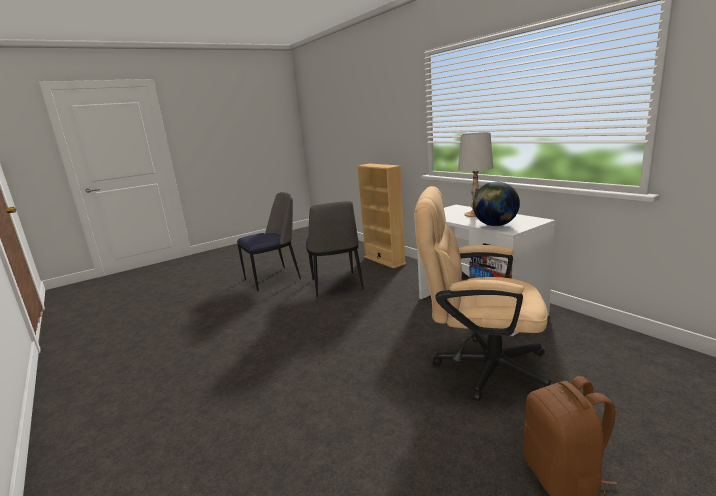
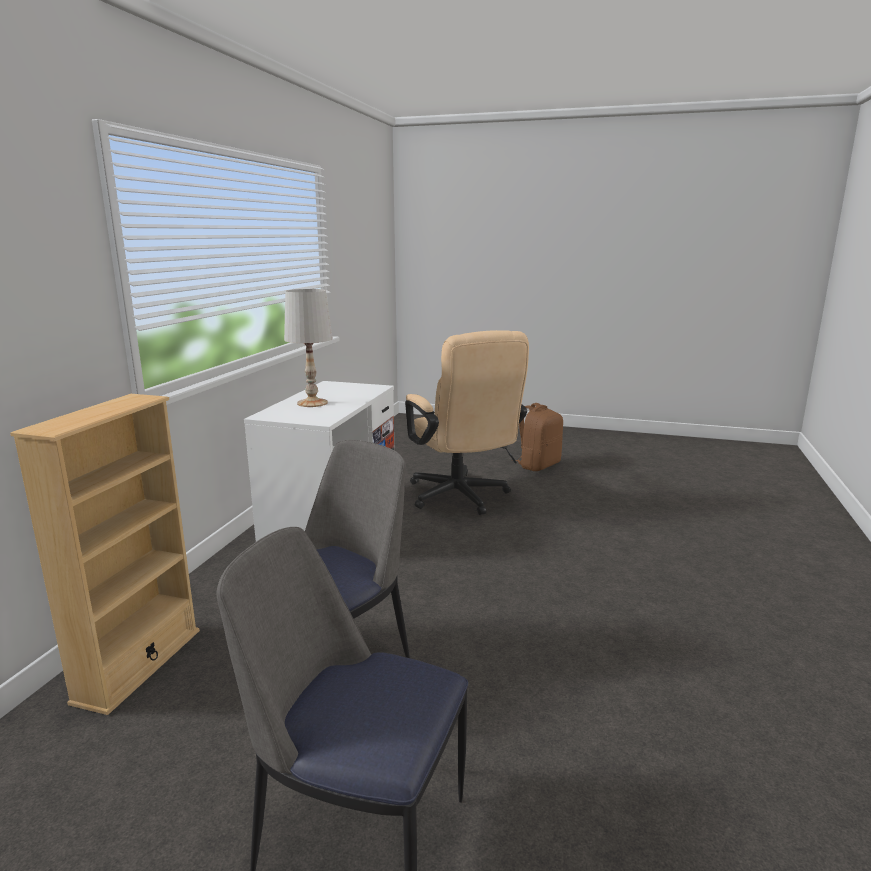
camera: 130 degrees left, 0 degrees up
globe [473,181,520,226] -> none

